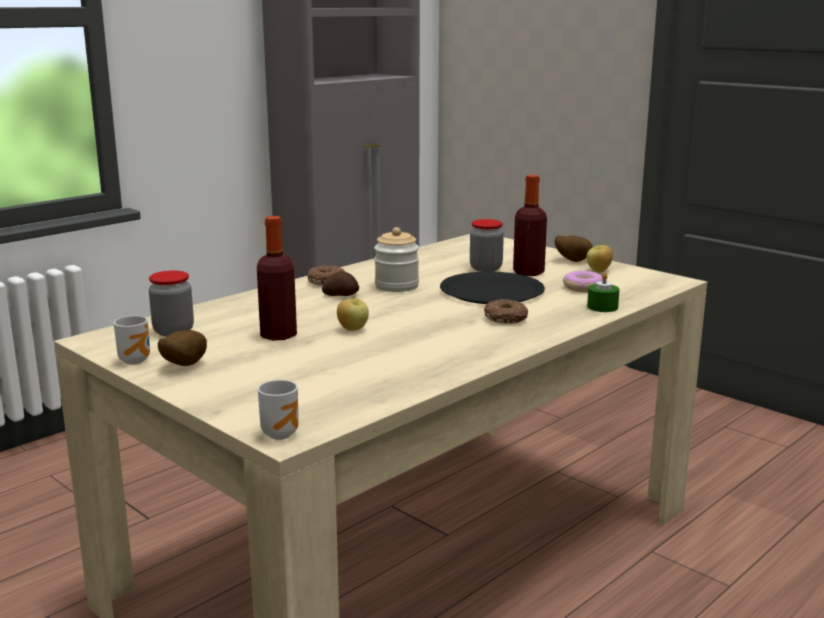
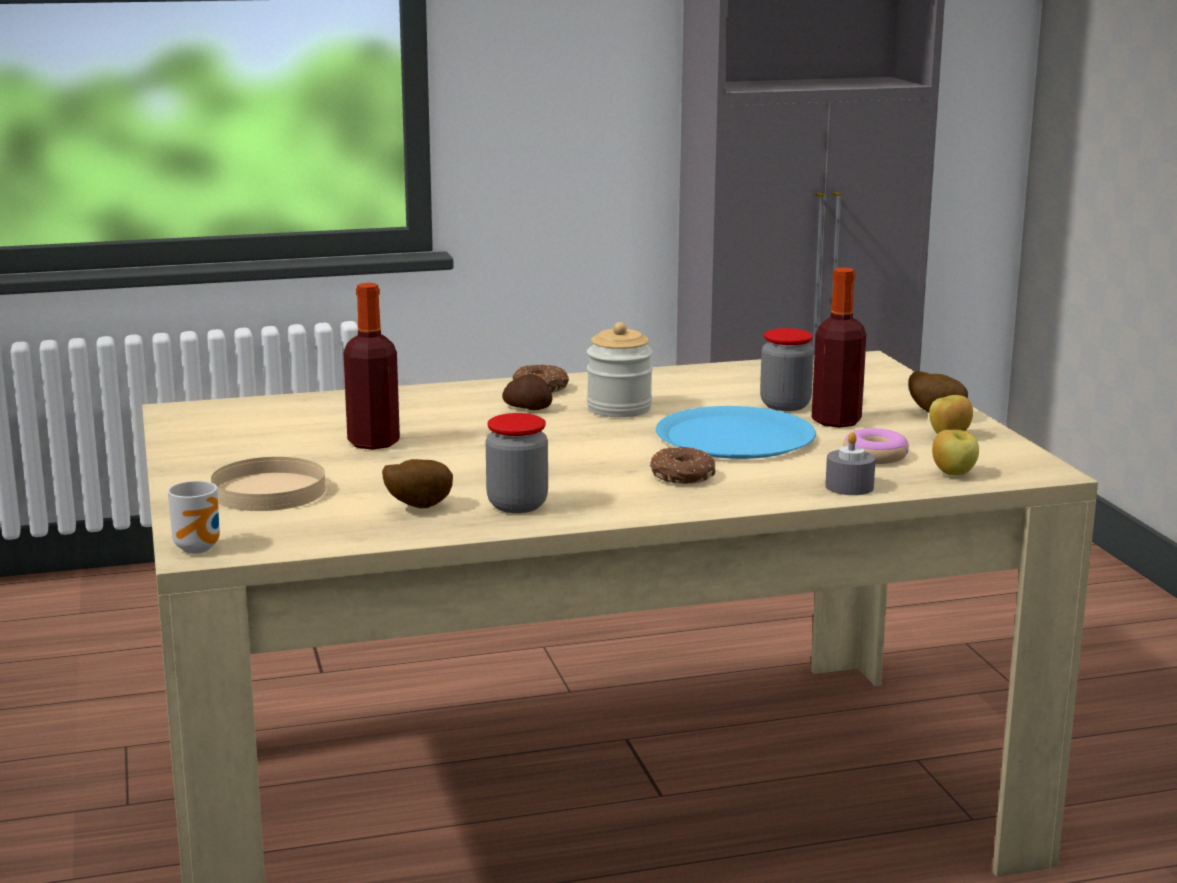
camera: 30 degrees right, 0 degrees up
mug [114,316,150,365] -> none
jar [149,270,194,337] -> jar moved to [486,413,548,513]
potato [158,330,207,366] -> potato moved to [382,459,453,508]
apple [337,299,369,331] -> apple moved to [932,430,979,475]
black plate [440,271,545,304] -> blue plate [656,406,816,459]
green candle [587,272,620,312] -> grey candle [825,432,876,495]
none -> beige plate [211,457,326,511]

